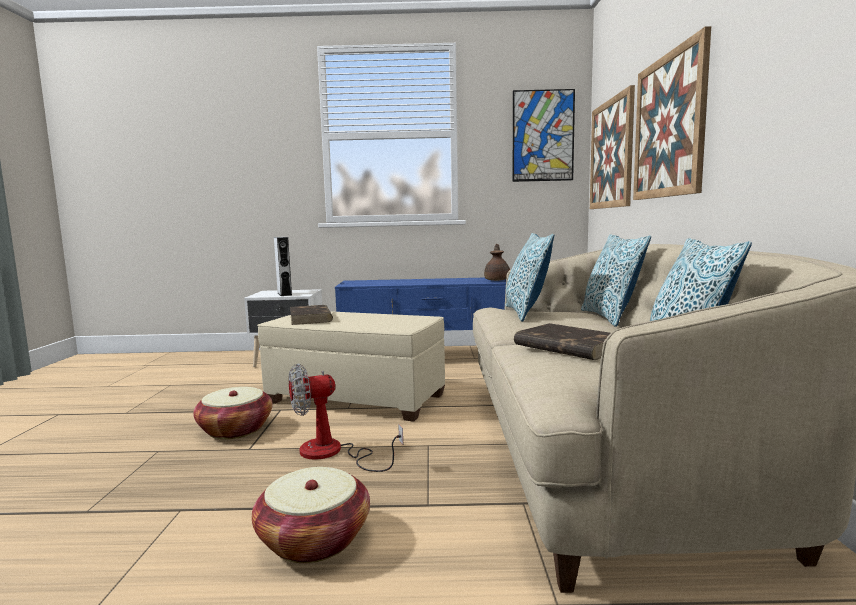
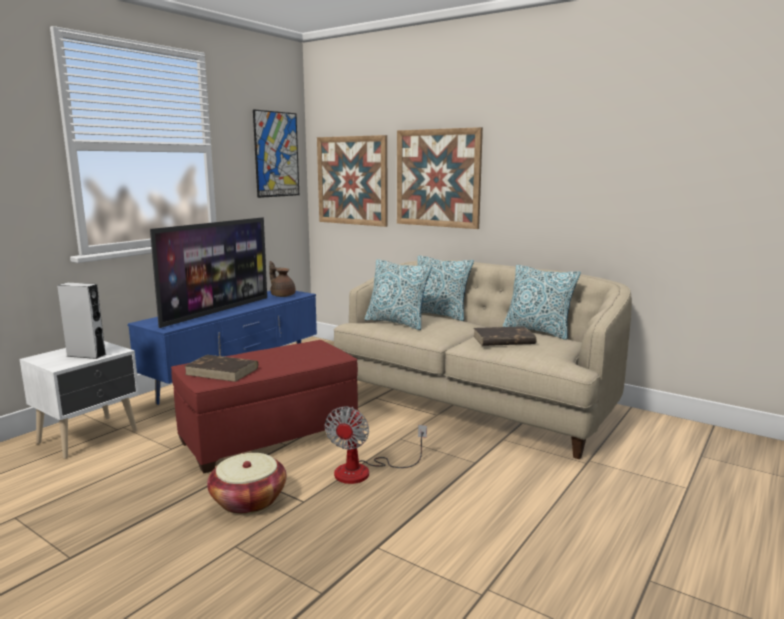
camera: 55 degrees left, 5 degrees up
basket [252,467,370,563] -> none
beige ottoman [257,311,445,422] -> red ottoman [171,340,358,473]
none -> television [150,217,267,328]

